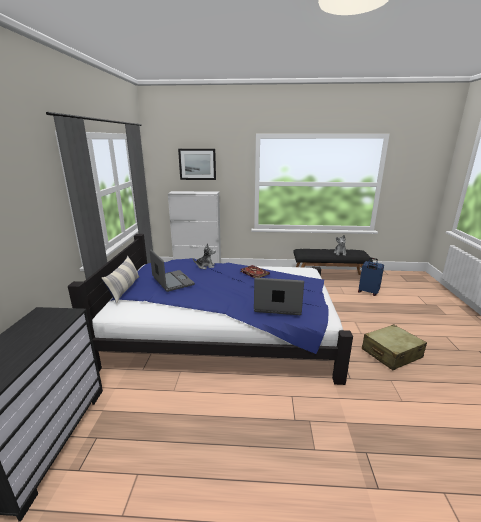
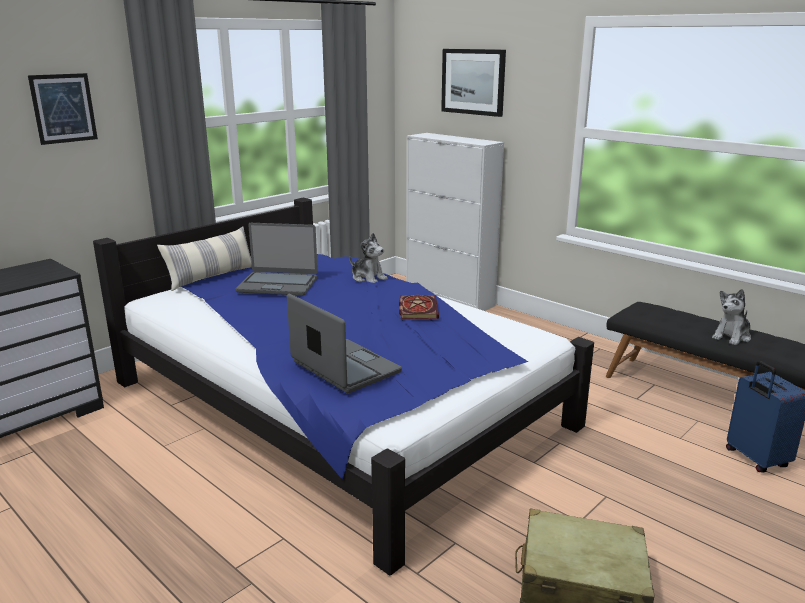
camera: 40 degrees right, 0 degrees up
laptop [150,249,195,292] -> laptop turned 90 degrees clockwise [235,223,318,296]
none -> picture [28,73,98,145]

